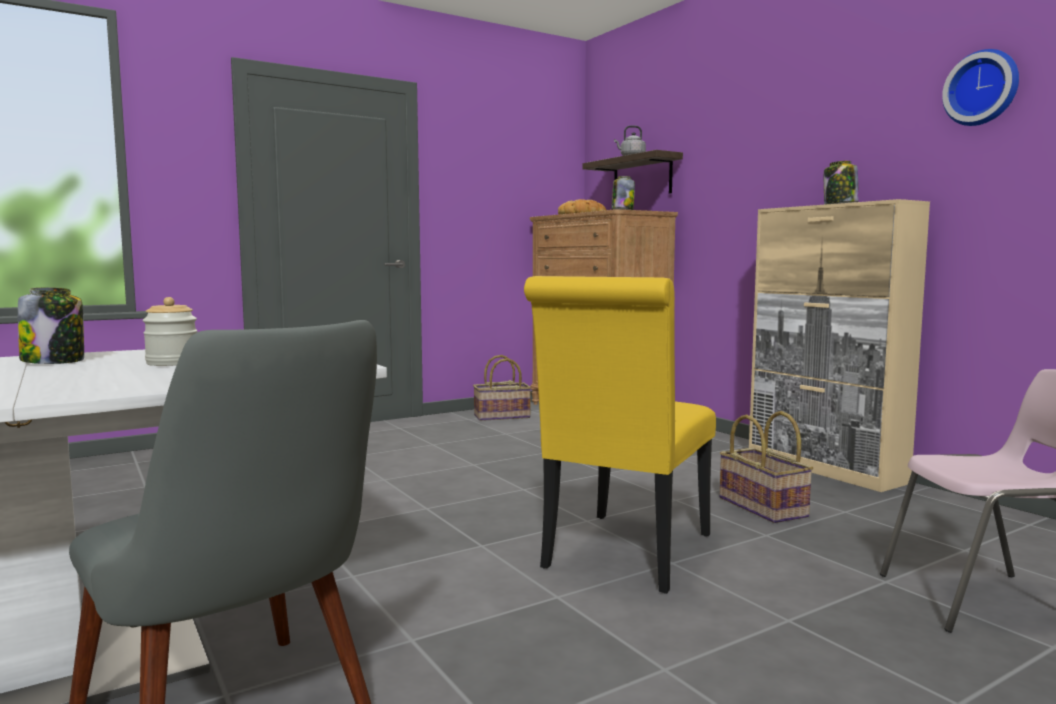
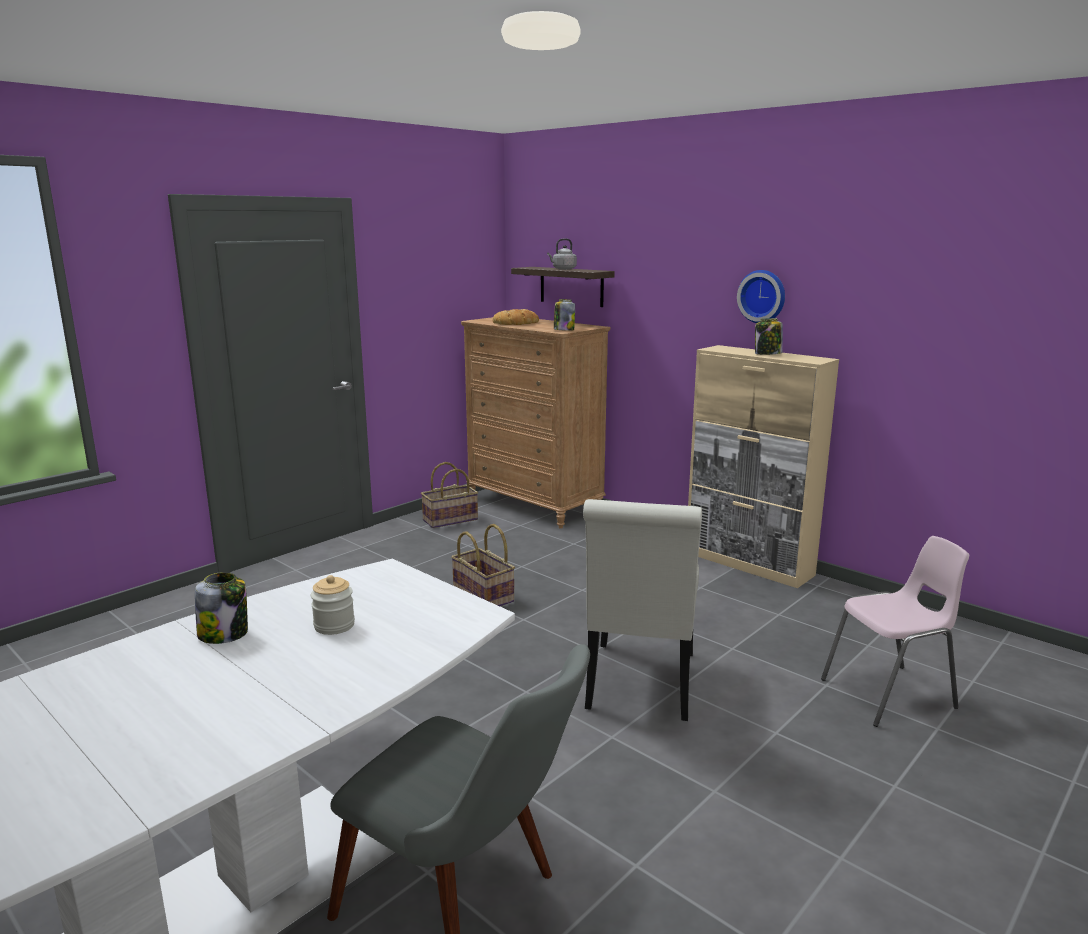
camera: 15 degrees left, 10 degrees up
yellow chair [524,276,716,594] -> white chair [583,499,702,721]
basket [720,411,813,523] -> basket moved to [451,524,515,606]
wall clock [942,49,1019,126] -> wall clock moved to [737,270,785,323]

